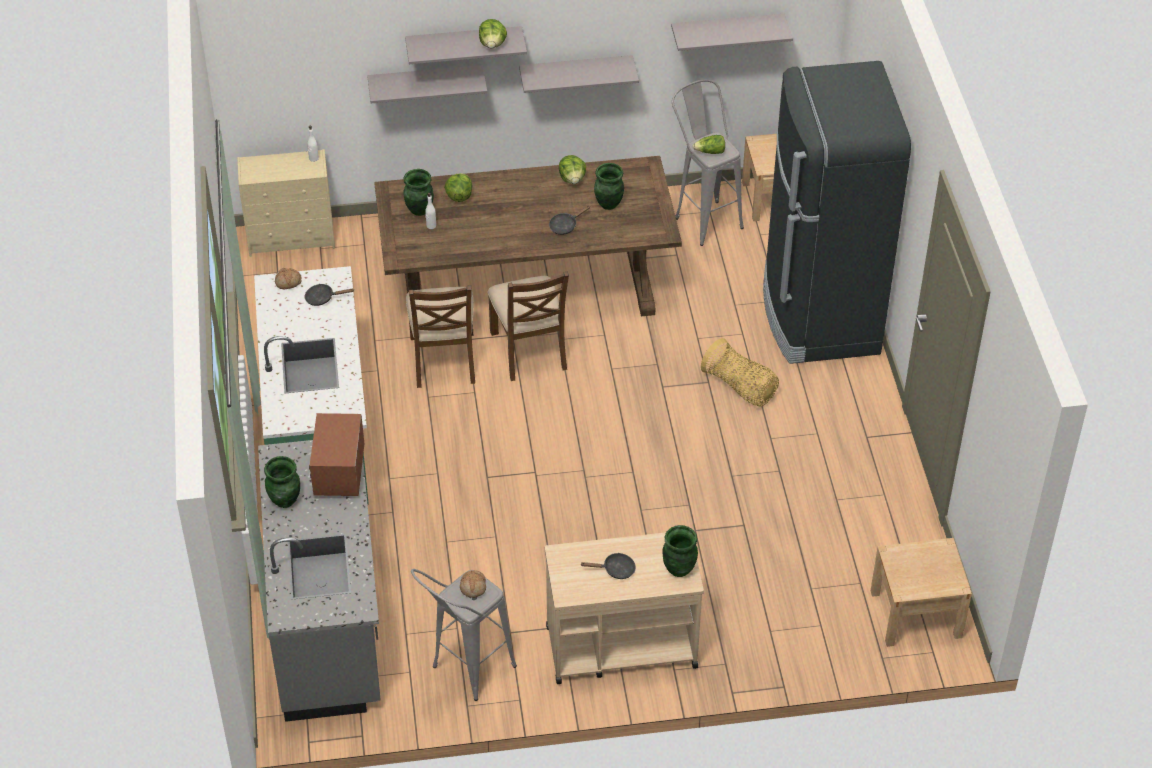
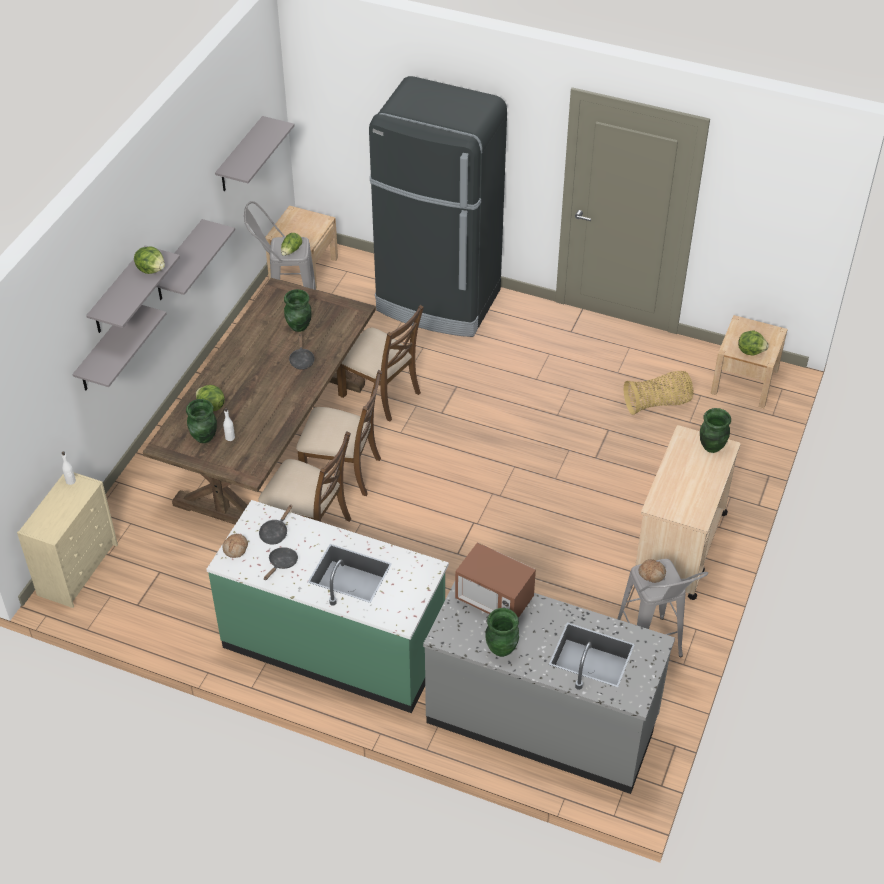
camera: 60 degrees left, 0 degrees up
lettuce [559,155,586,184] -> lettuce moved to [738,331,769,355]
black frying pan [580,553,636,579] -> black frying pan moved to [264,547,298,580]
basket [701,338,779,407] -> basket moved to [624,371,694,415]
none -> brown chair [337,305,424,422]

